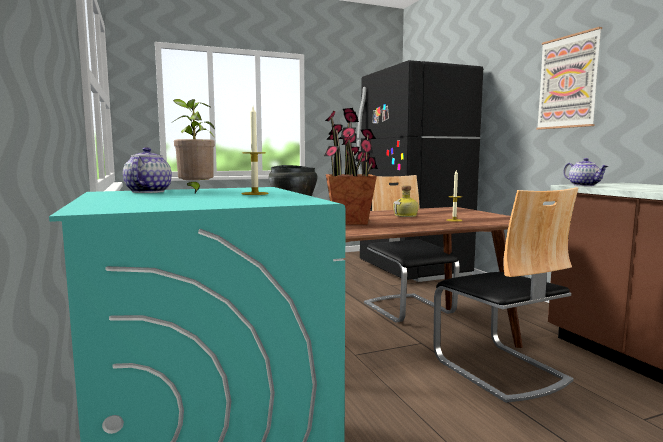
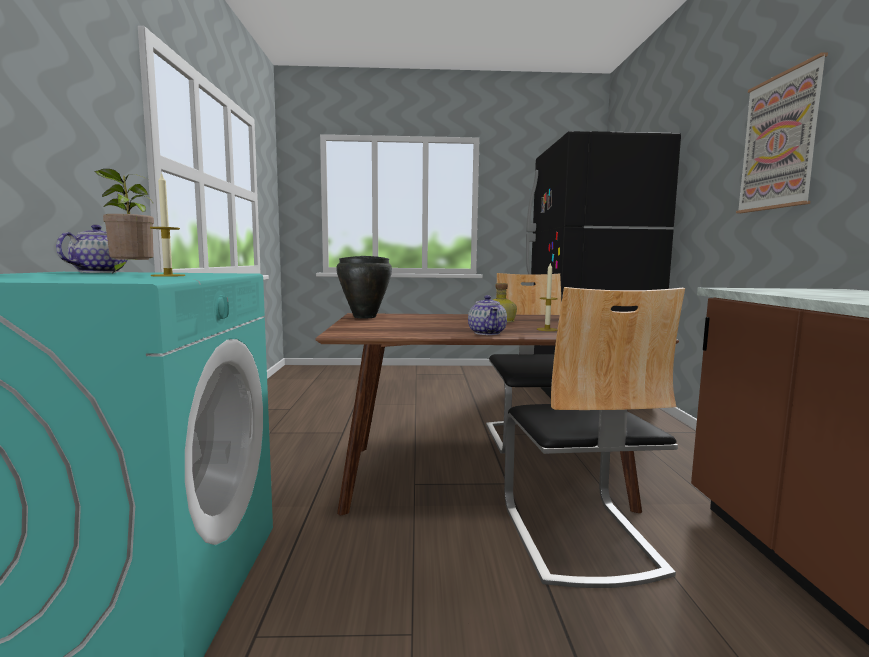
camera: 20 degrees right, 0 degrees up
potted plant [324,108,378,225] -> none
teapot [563,158,608,186] -> teapot moved to [468,295,507,335]

